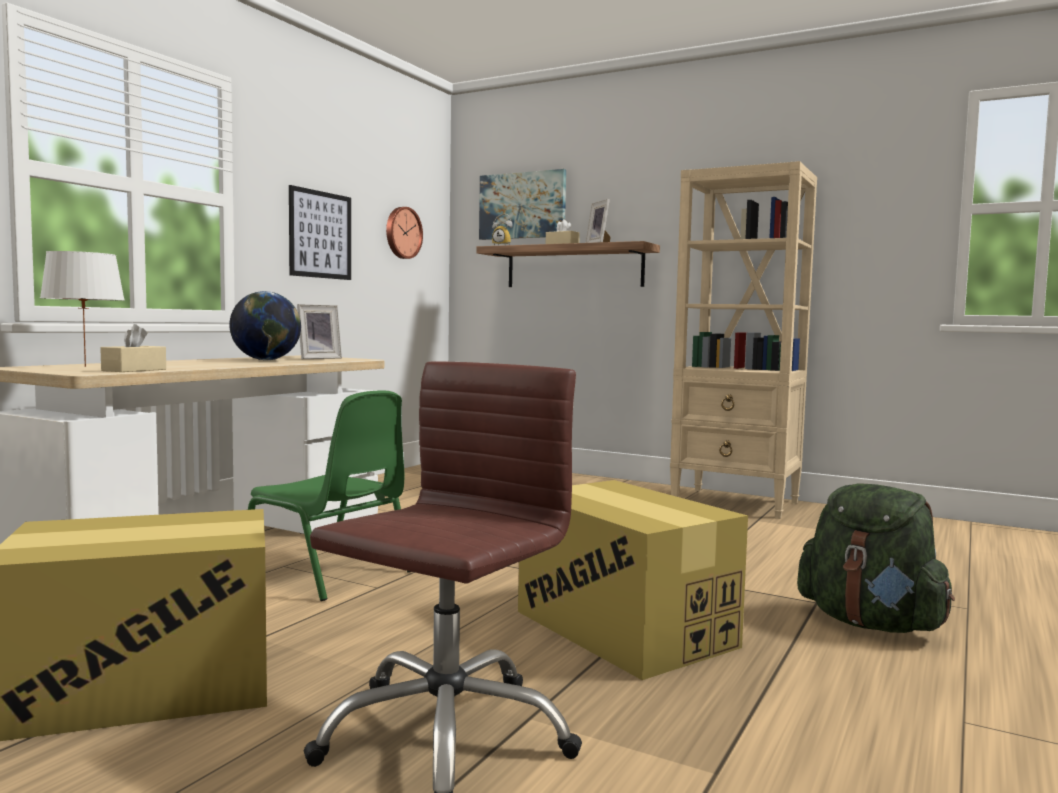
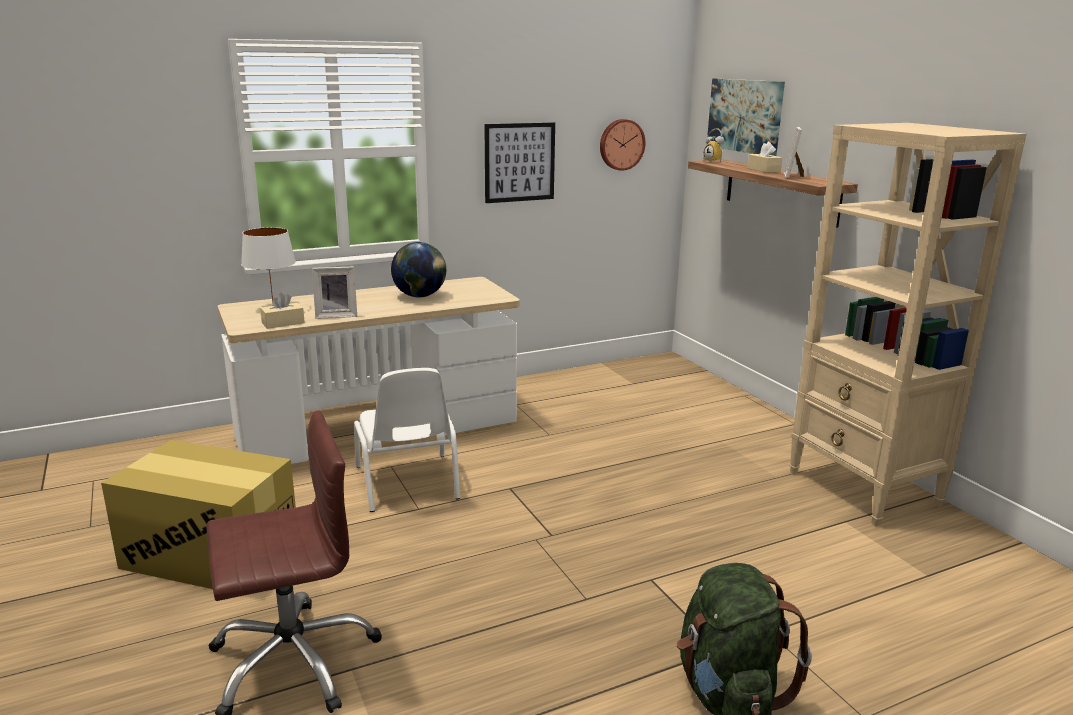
camera: 35 degrees right, 15 degrees up
green chair [248,390,410,601] -> white chair [354,368,460,512]
picture frame [297,304,342,359] -> picture frame moved to [312,266,357,319]
cardboard box [518,480,748,680] -> none

